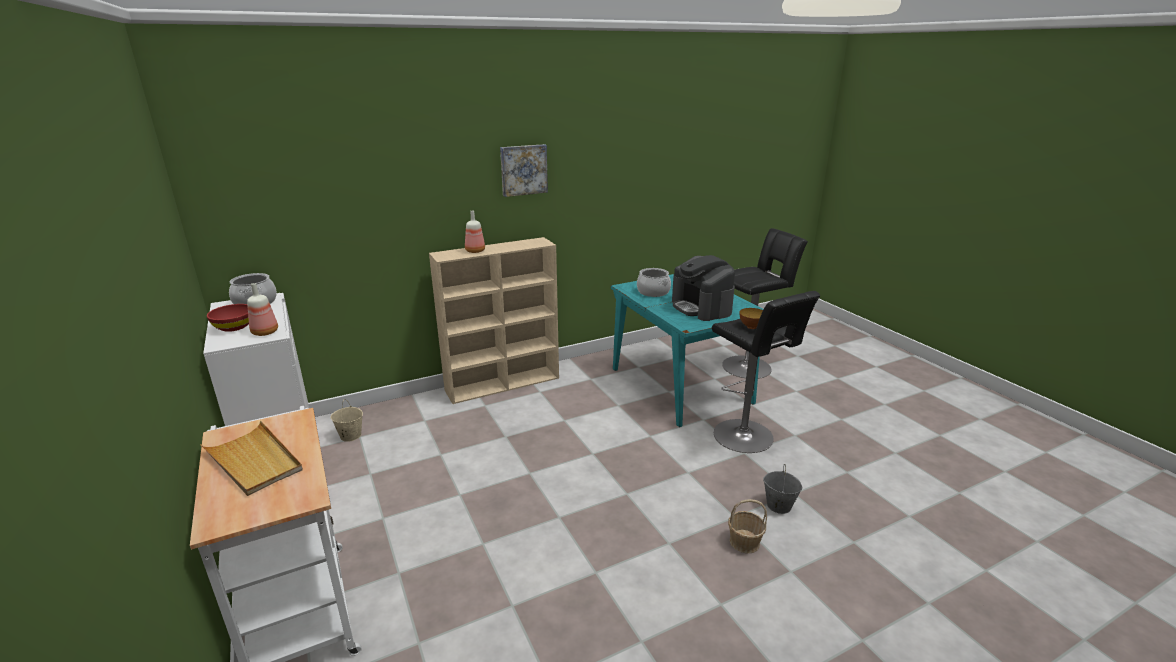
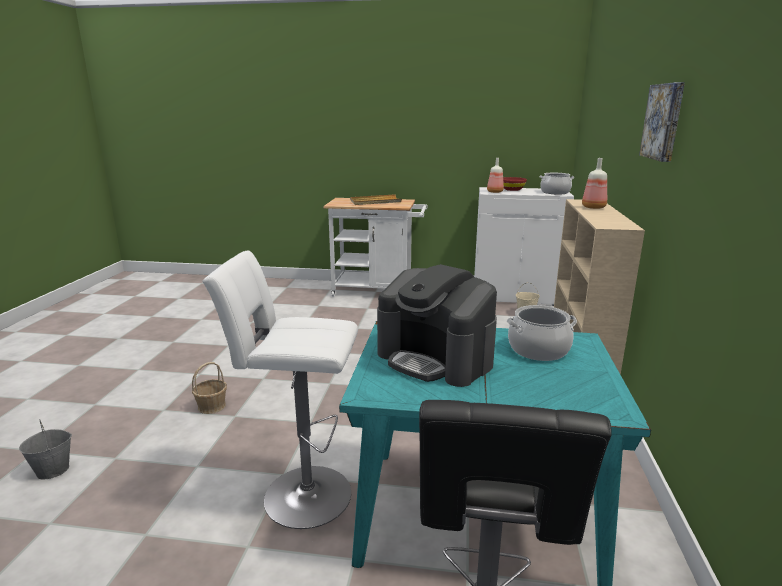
camera: 125 degrees right, 5 degrees down
coffee machine [672,255,735,321] -> coffee machine turned 150 degrees counterclockwise [377,264,497,387]
black stool [712,291,820,453] -> white stool [202,250,358,529]
bowl [739,308,763,329] -> none
grey bucket [763,464,803,514] -> grey bucket moved to [19,420,72,479]

